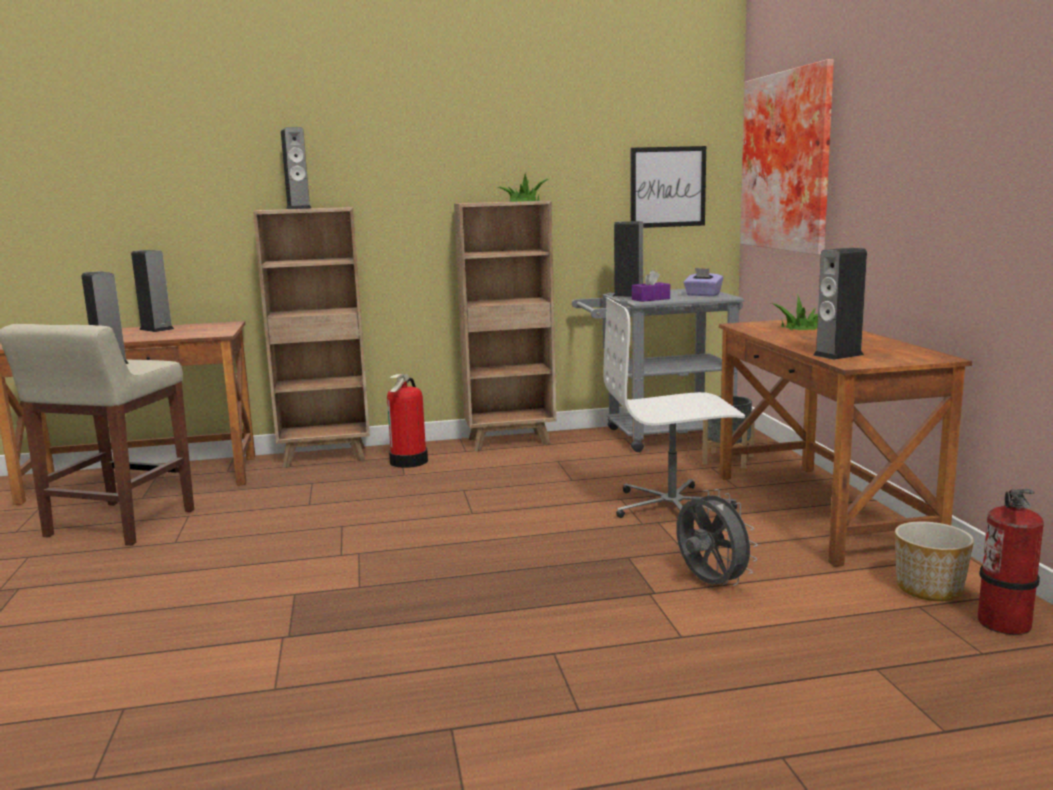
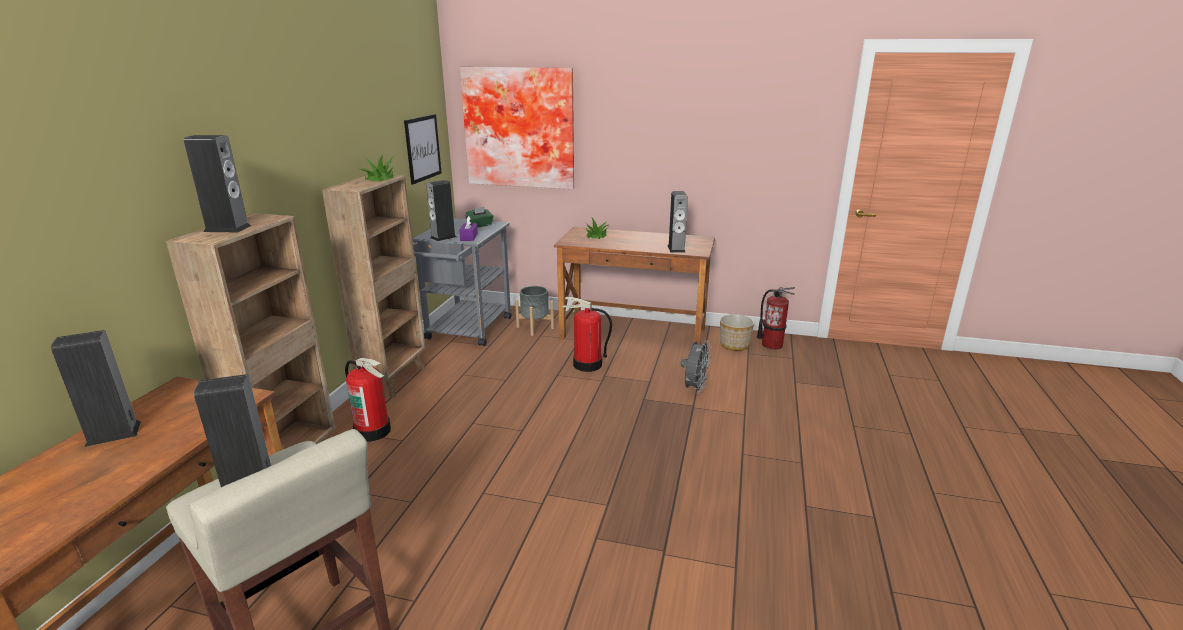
camera: 65 degrees left, 10 degrees up
white office chair [604,297,745,518] -> fire extinguisher [563,297,612,372]
grey fan [676,489,758,586] -> grey fan turned 120 degrees clockwise [681,340,712,394]
purple tissue box [683,268,723,296] -> green tissue box [465,207,494,228]

